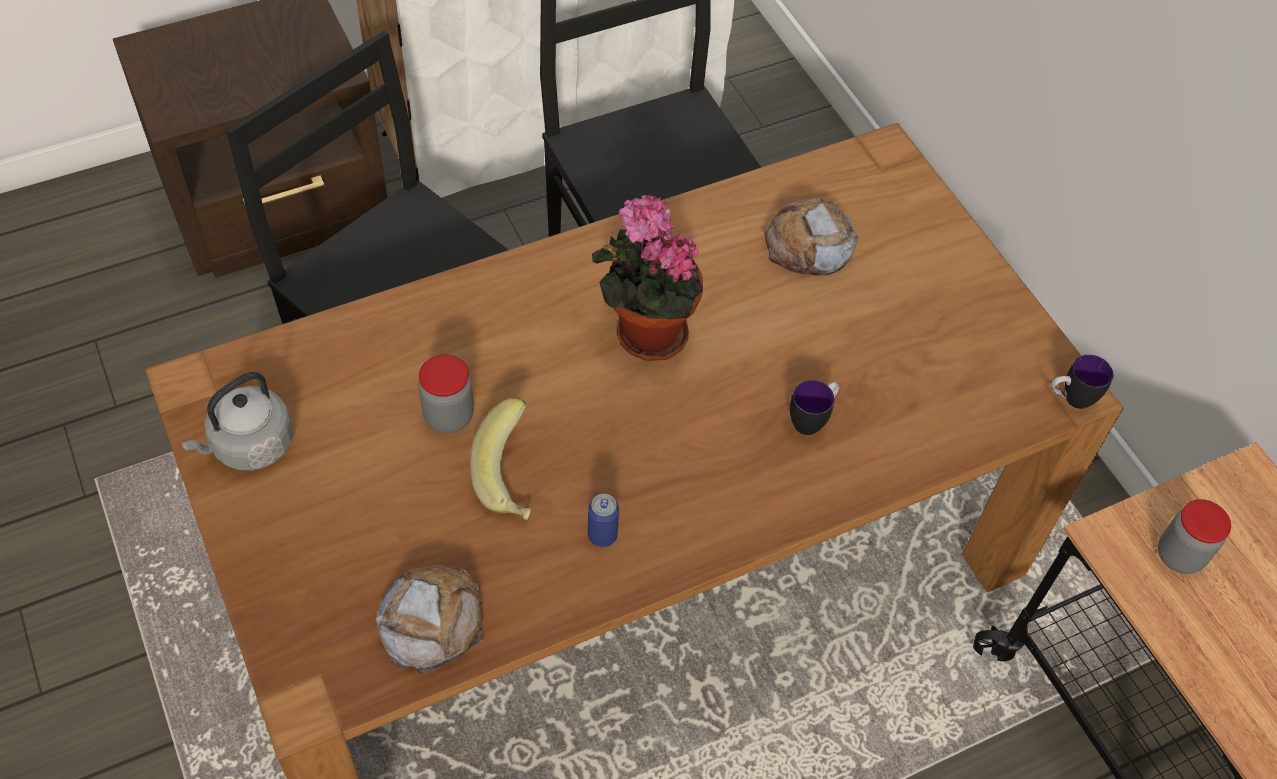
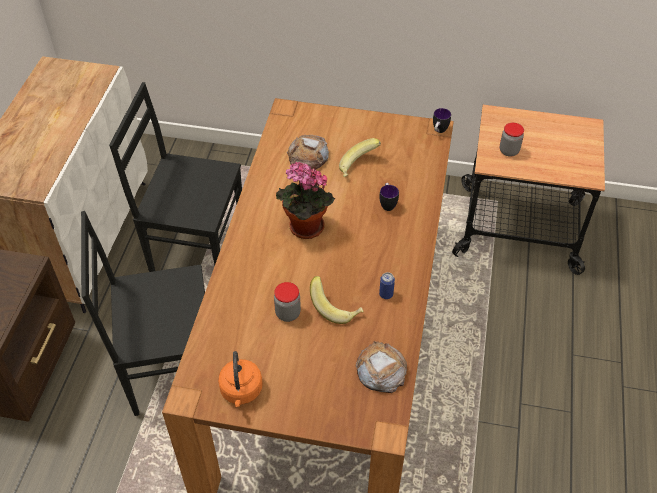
camera: 50 degrees left, 5 degrees down
grey kettle [181,372,293,471] -> orange kettle [218,351,263,407]
none -> banana [339,138,381,177]

